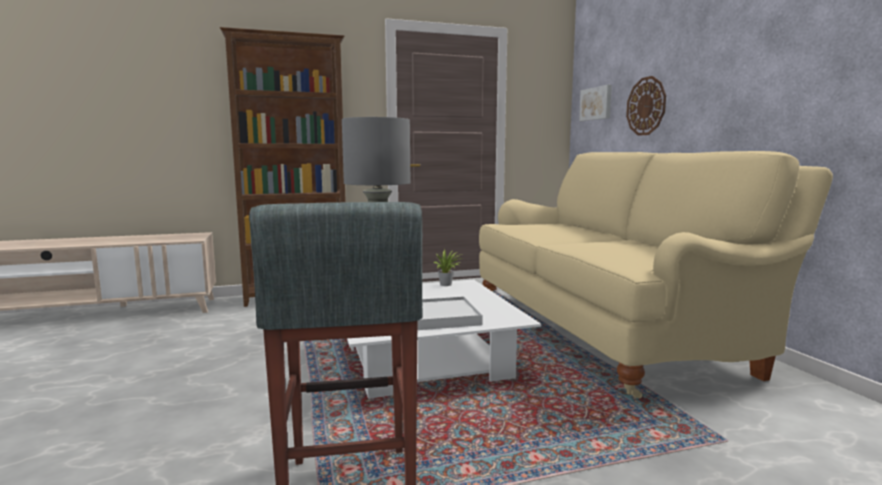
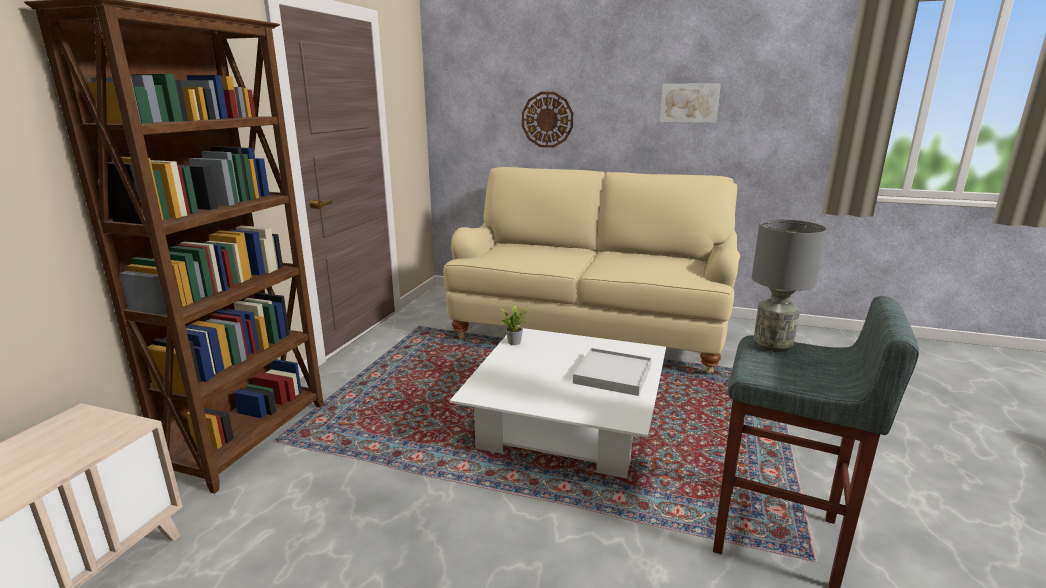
camera: 55 degrees left, 10 degrees up
picture [579,85,612,121] -> picture moved to [660,83,721,123]

